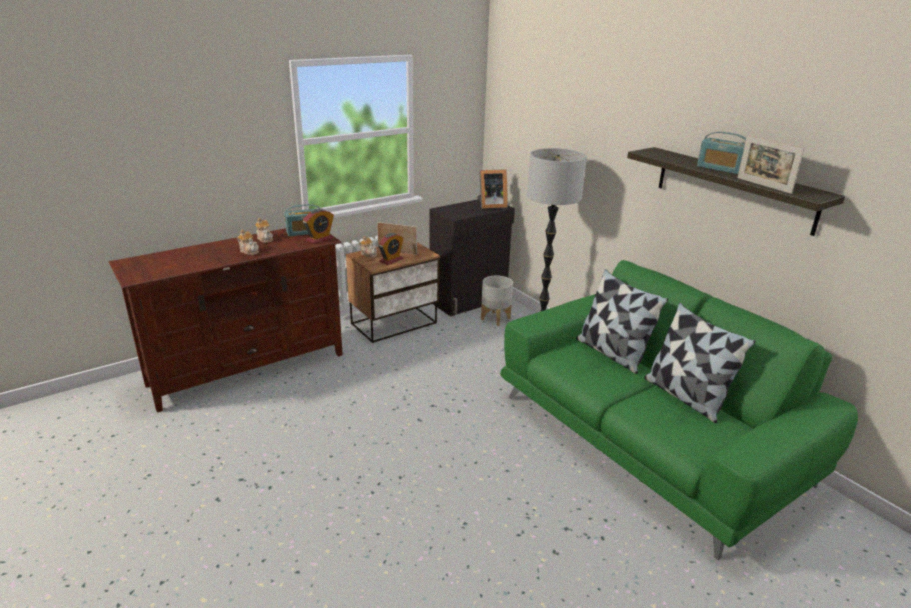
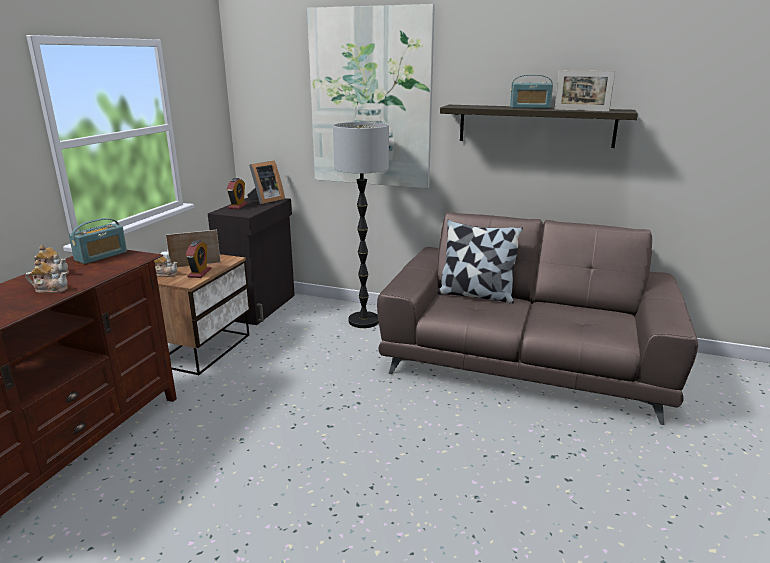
camera: 35 degrees left, 5 degrees down
alarm clock [303,208,334,244] -> alarm clock moved to [227,178,248,209]
grey planter [481,276,513,326] -> none
green sofa [500,260,858,560] -> brown sofa [377,212,698,425]
pillow [644,303,756,423] -> none
none -> picture [307,4,435,188]

